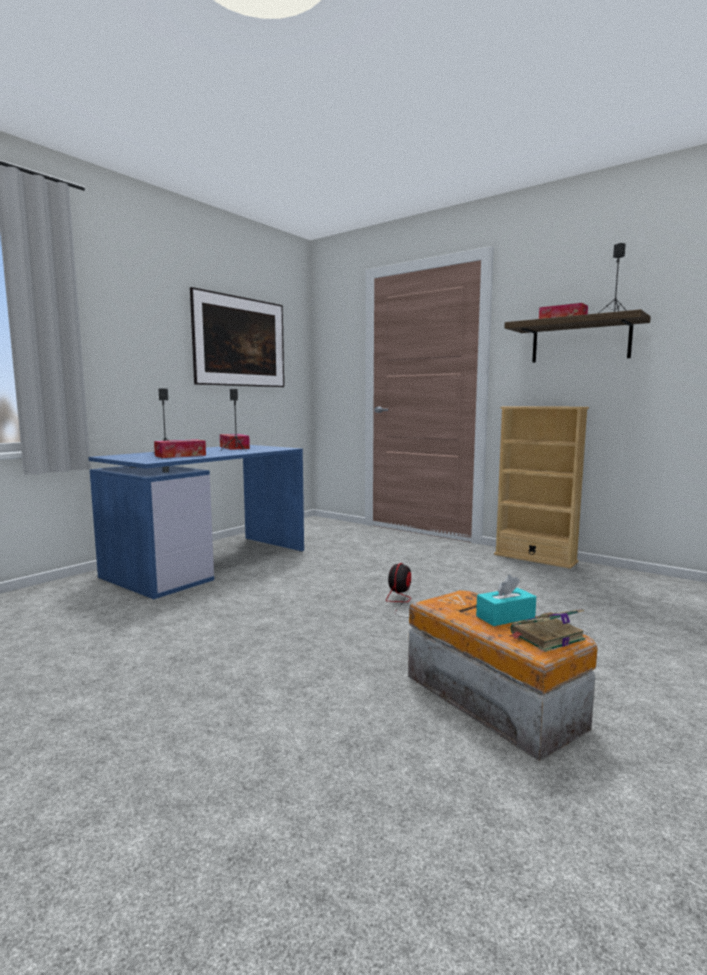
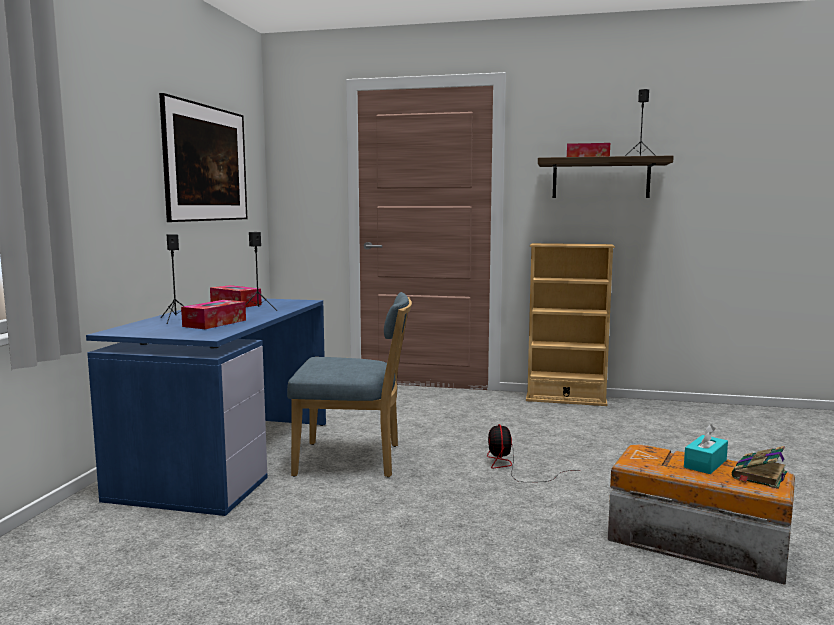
camera: 25 degrees left, 0 degrees up
none -> blue chair [287,292,412,477]

